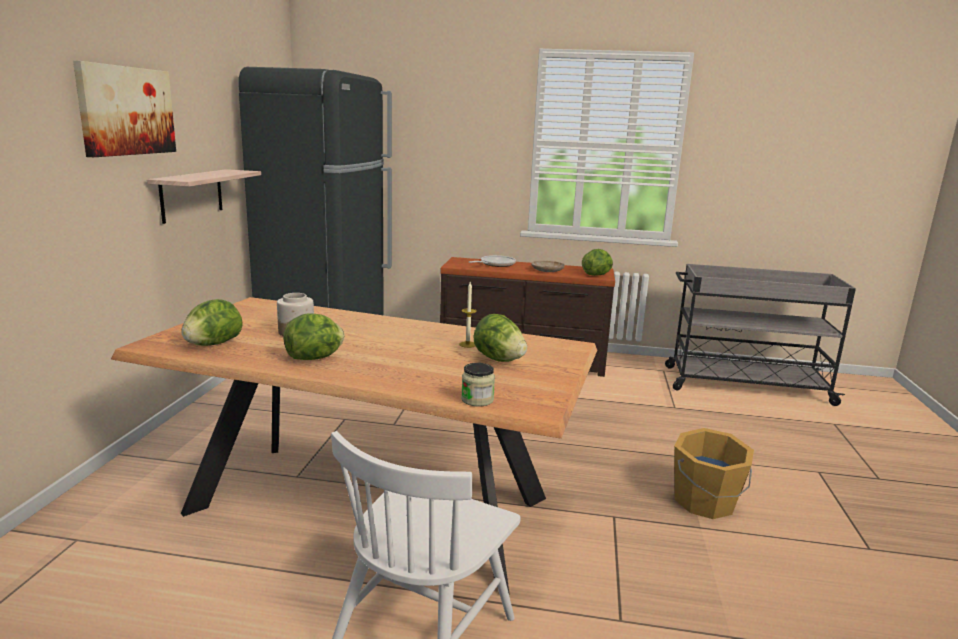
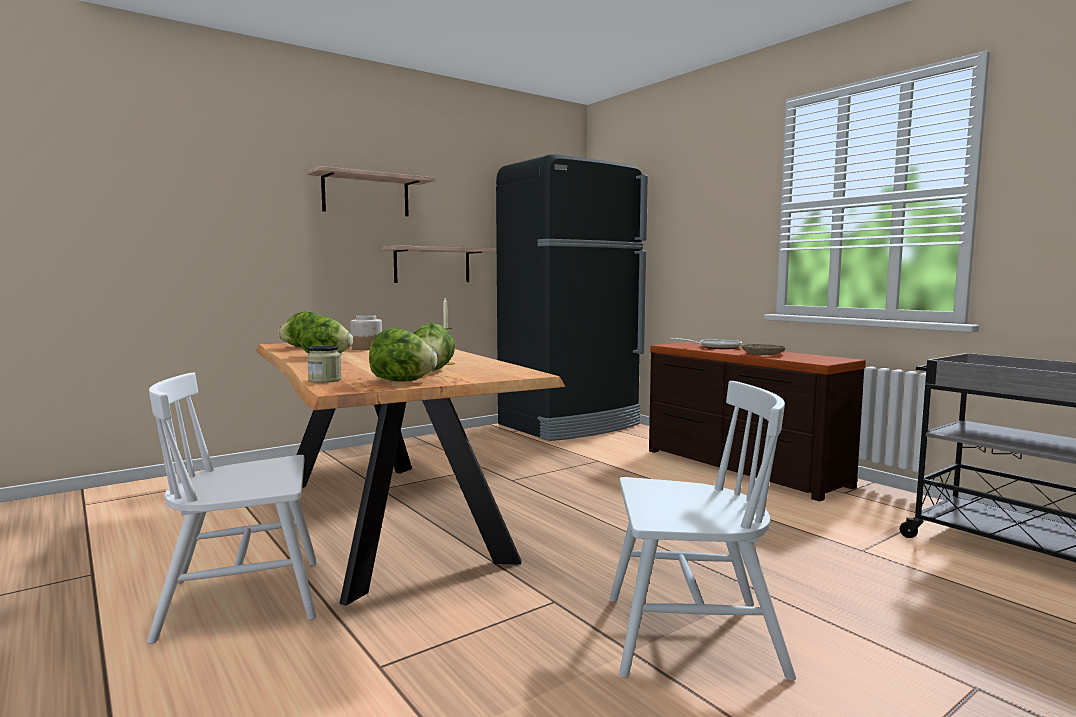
camera: 45 degrees right, 10 degrees down
picture [73,61,176,157] -> shelf [306,166,435,216]
lettuce [582,249,613,276] -> lettuce moved to [369,328,437,381]
orange bucket [674,428,754,519] -> white chair [609,381,796,681]

